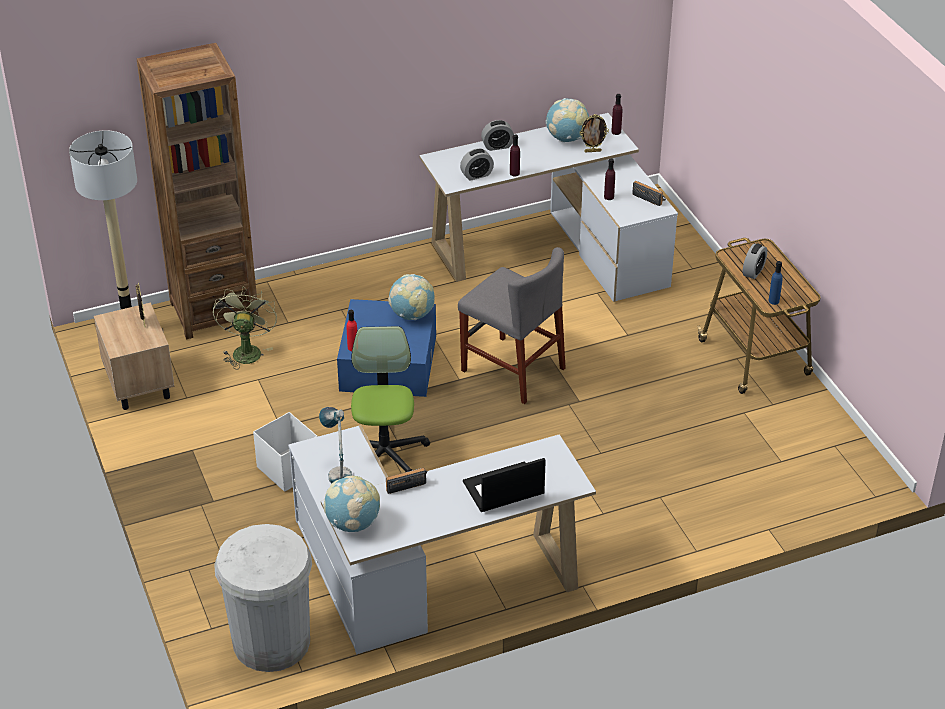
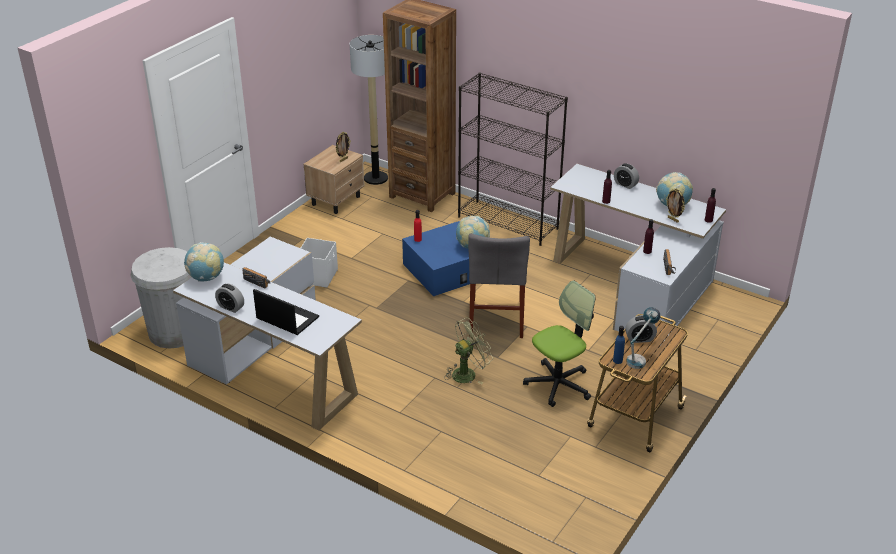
camera: 55 degrees right, 5 degrees down
green fan [213,286,277,369] -> green fan moved to [444,317,493,384]
table lamp [319,407,352,484] -> table lamp moved to [626,307,660,369]
office chair [351,326,430,472] -> office chair moved to [523,280,595,407]
alarm clock [460,148,494,181] -> alarm clock moved to [215,284,244,313]
none -> black bookcase [458,72,568,246]

